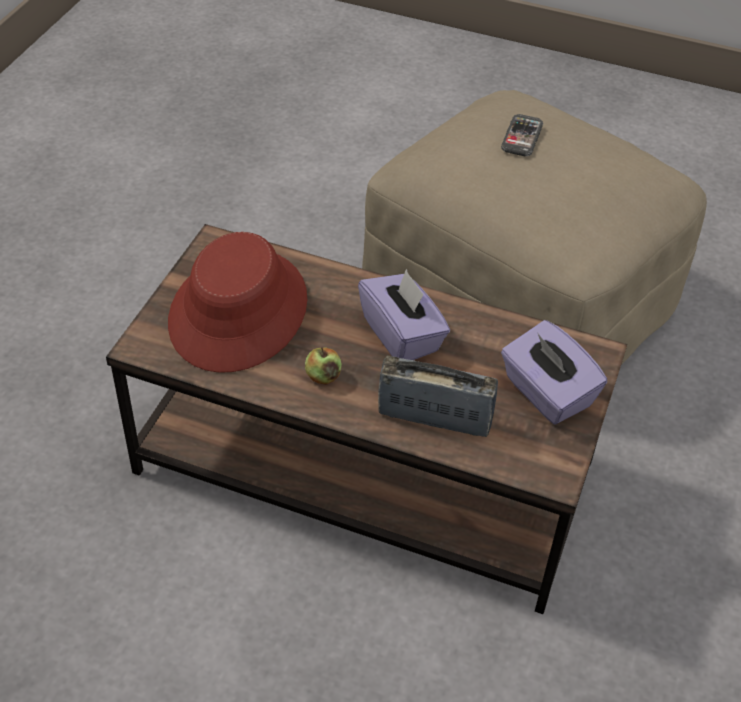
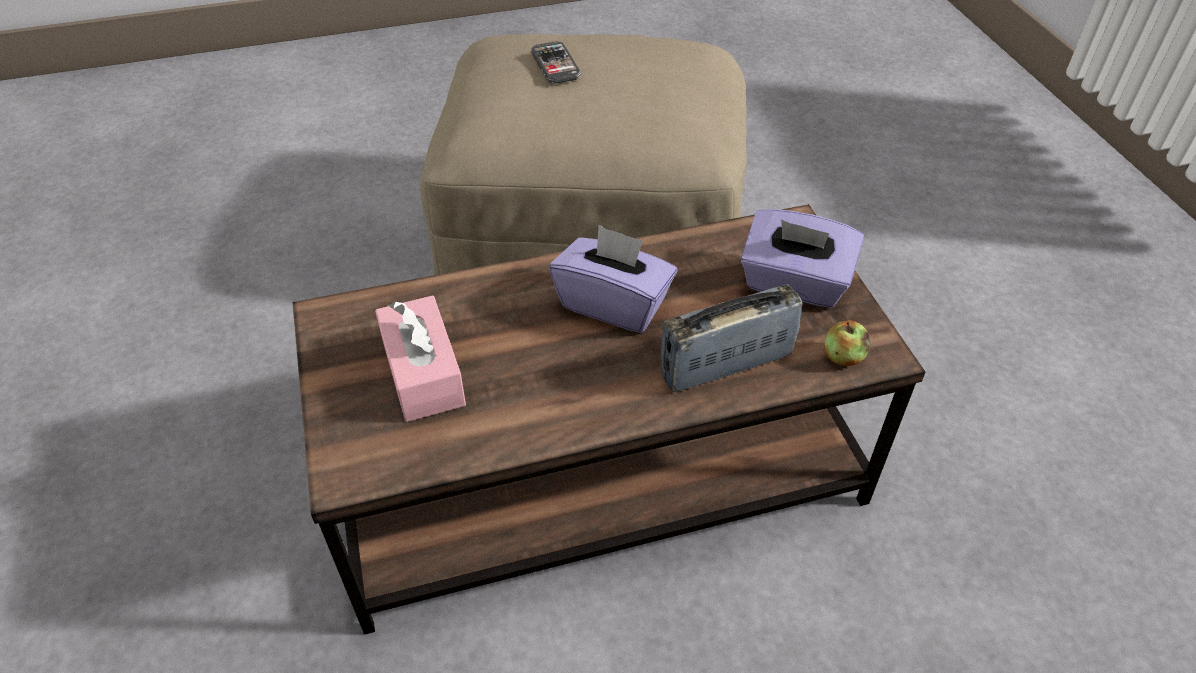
camera: 35 degrees left, 0 degrees up
red hat [168,232,307,373] -> pink tissue box [375,296,466,422]
apple [305,347,342,384] -> apple moved to [824,320,871,366]

